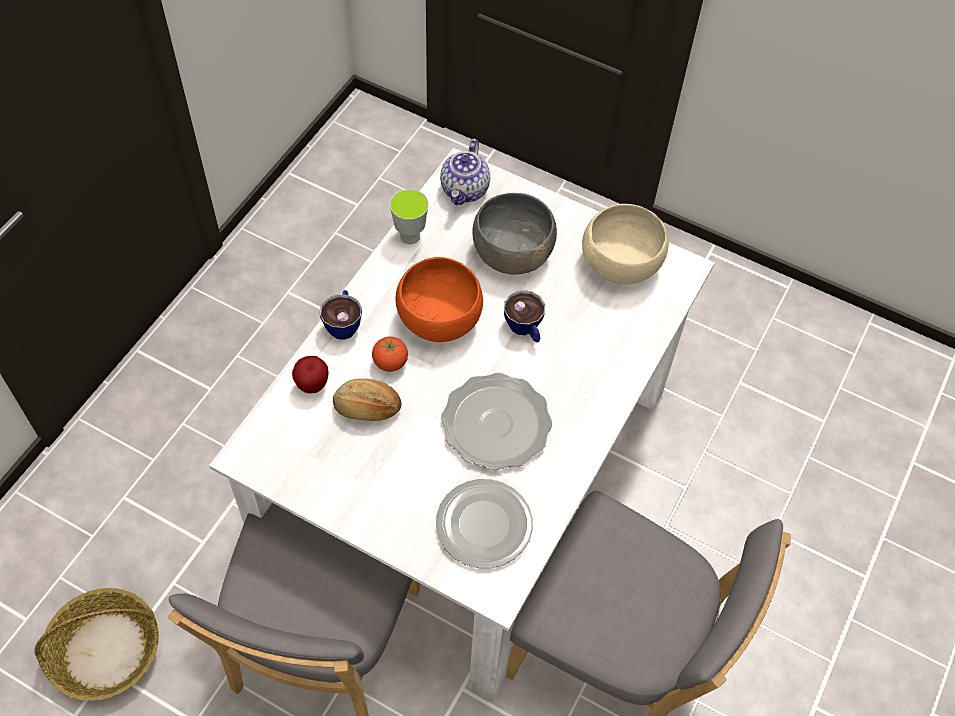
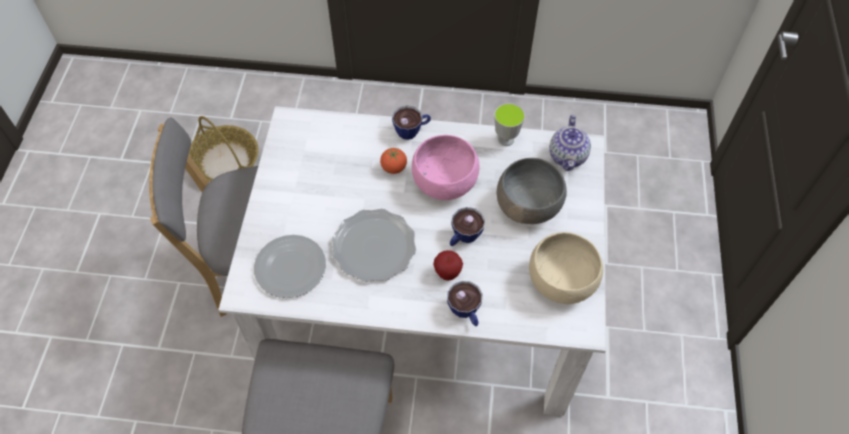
camera: 70 degrees right, 0 degrees up
apple [292,356,329,394] -> apple moved to [433,250,463,281]
bread [333,378,402,421] -> none
orange bowl [395,257,483,342] -> pink bowl [412,135,480,200]
teapot [440,139,490,205] -> teapot turned 75 degrees counterclockwise [549,115,591,171]
none -> cup [447,281,482,326]

